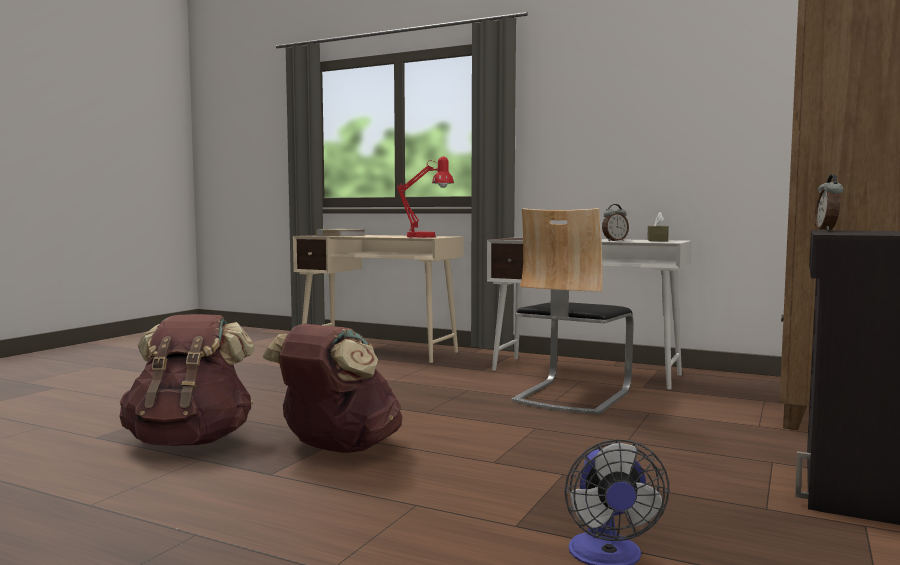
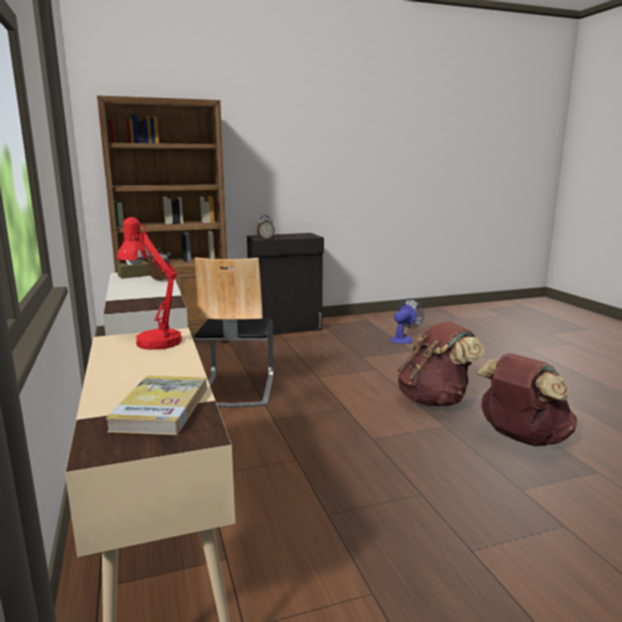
camera: 135 degrees left, 10 degrees up
chair [511,208,634,415] -> chair turned 105 degrees clockwise [194,257,273,408]

